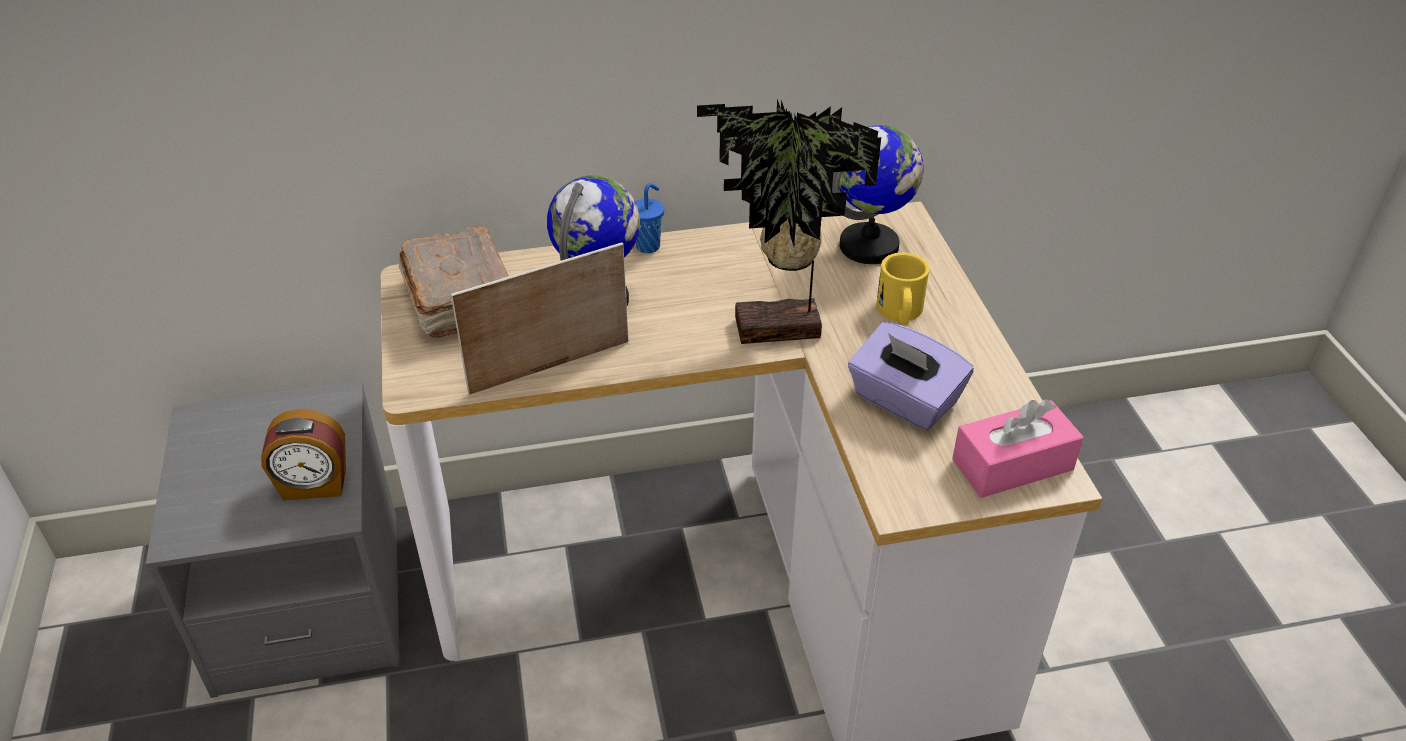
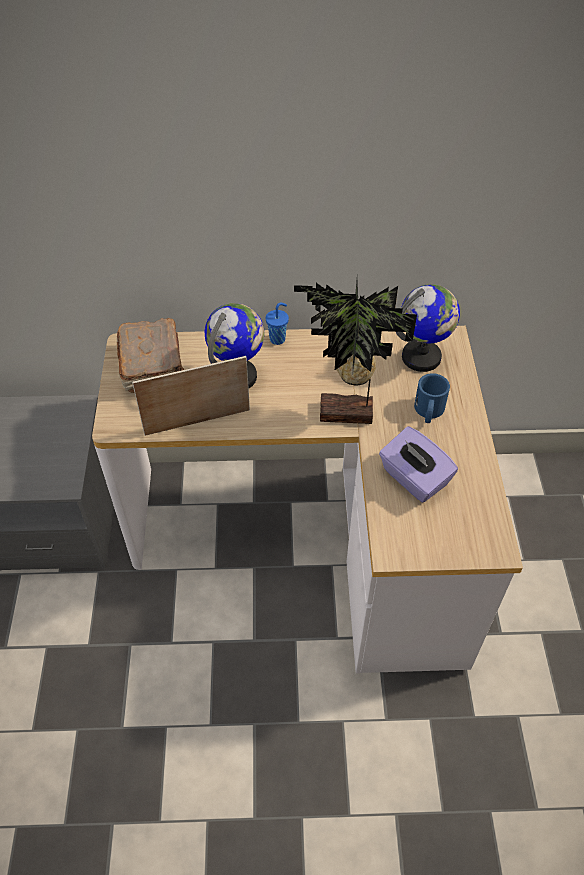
camera: 10 degrees right, 10 degrees up
alarm clock [261,409,346,501] -> none
yellow mug [876,252,929,325] -> blue mug [414,373,450,423]
pink tissue box [952,399,1084,498] -> none

